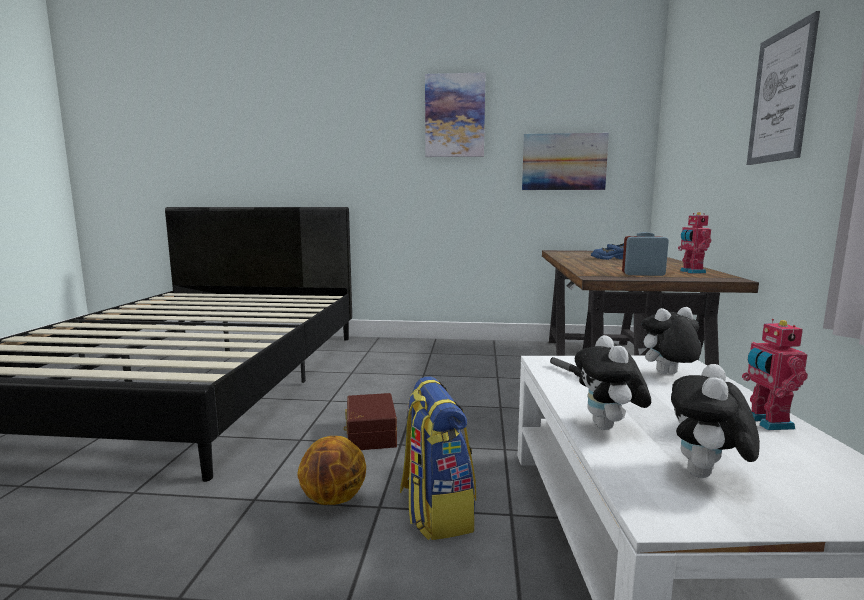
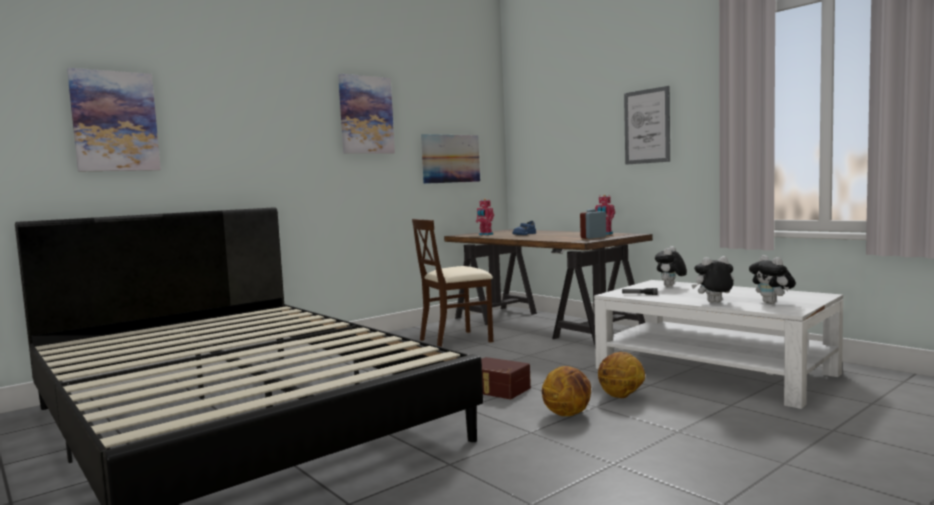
camera: 45 degrees left, 5 degrees down
backpack [400,376,476,540] -> basketball [598,352,645,398]
plush toy [575,335,651,430] -> plush toy turned 135 degrees clockwise [692,256,734,302]
toy robot [742,319,808,430] -> toy robot moved to [476,199,494,235]
none -> picture [67,68,161,171]
none -> beige chair [412,219,493,347]

